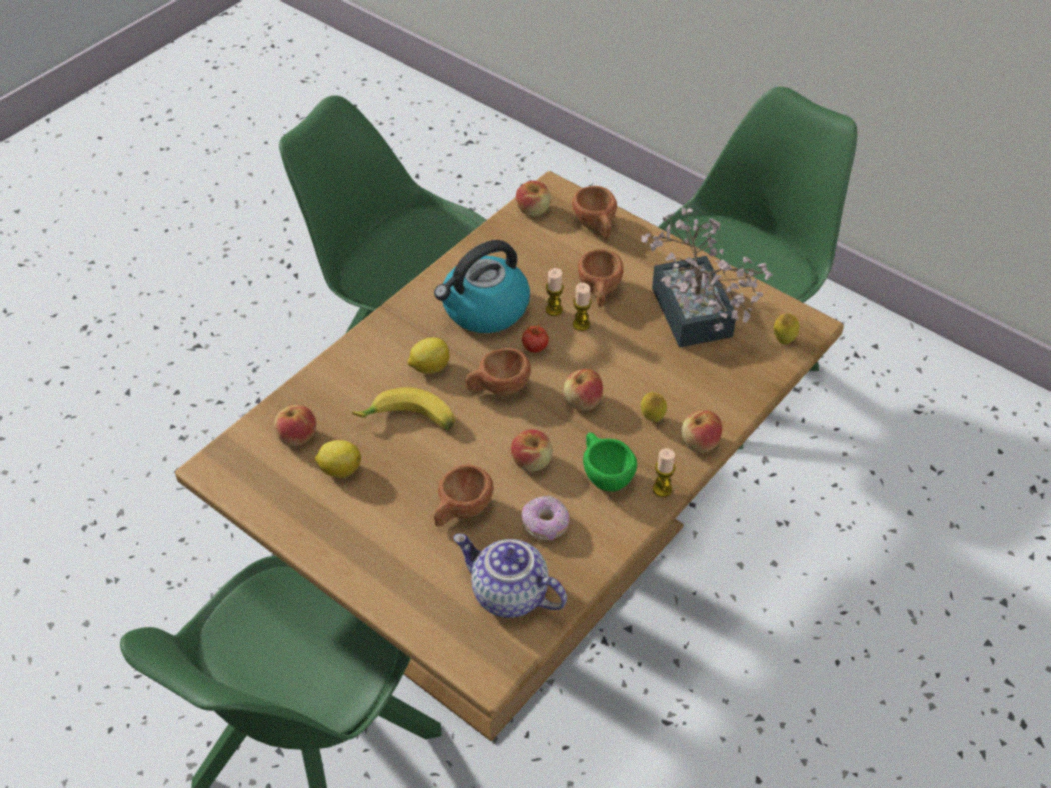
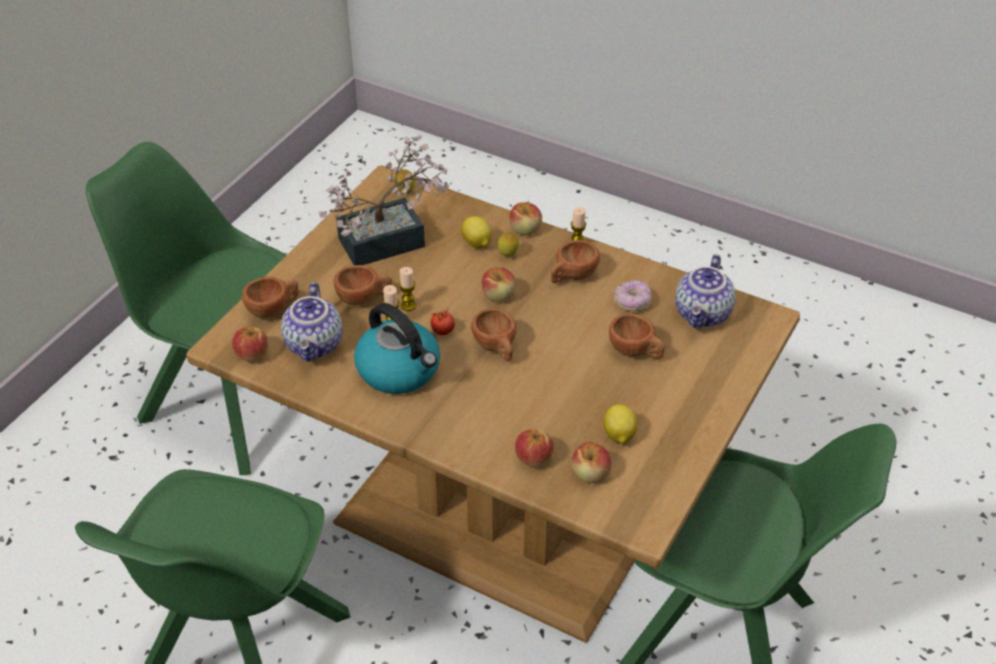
camera: 100 degrees left, 5 degrees down
banana [352,387,455,431] -> none
lemon [408,337,450,374] -> lemon moved to [461,216,492,248]
apple [511,430,553,472] -> apple moved to [515,429,554,468]
green cup [583,432,637,492] -> brown cup [551,240,600,283]
none -> teapot [281,282,343,362]

